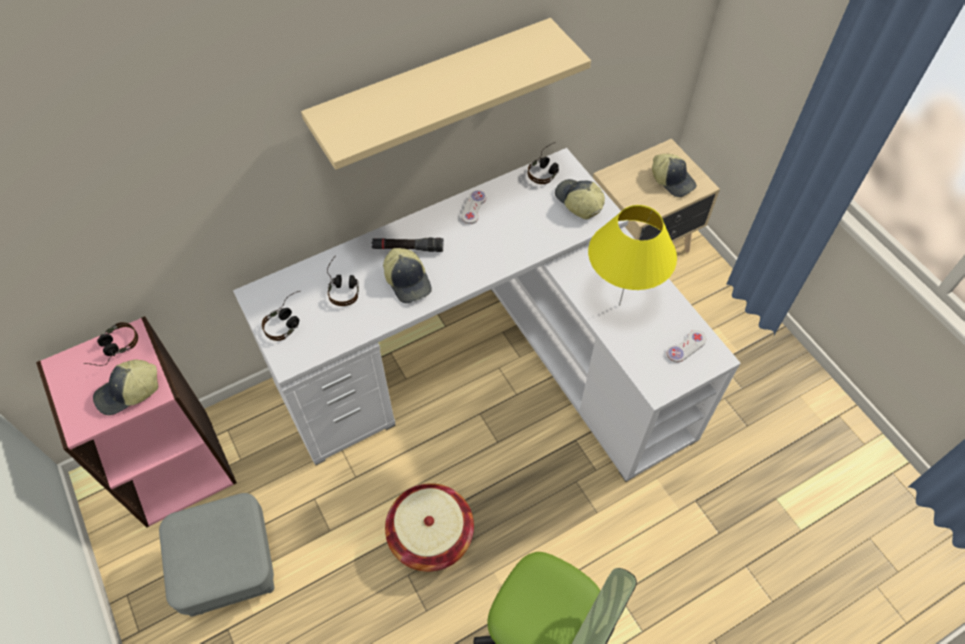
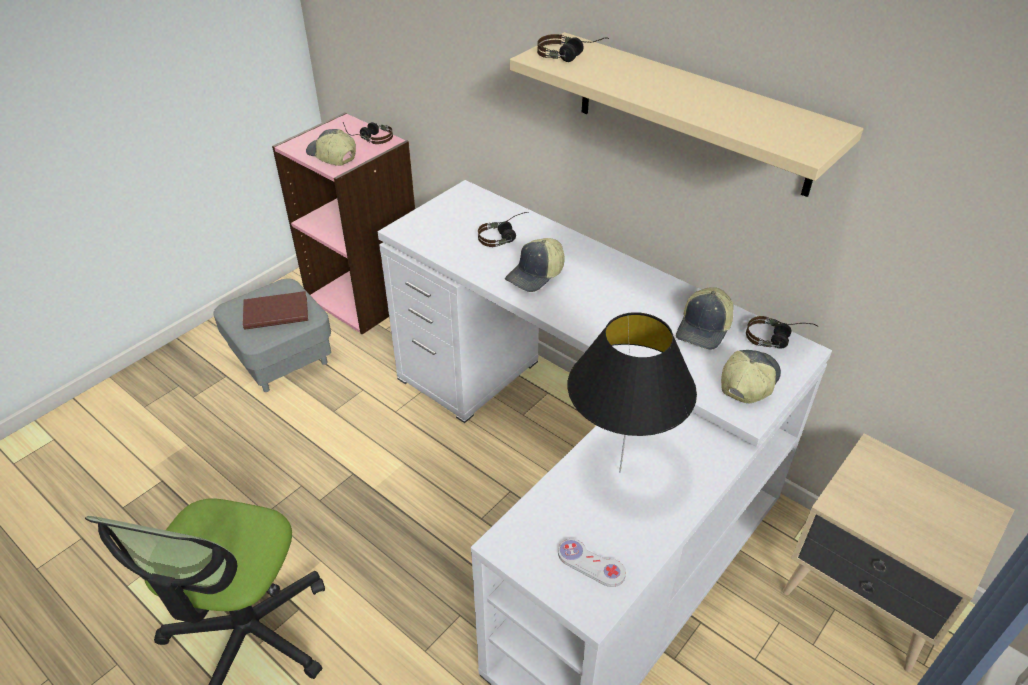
camera: 70 degrees right, 15 degrees down
headphones [262,291,300,341] -> headphones moved to [537,34,609,62]
black flashlight [372,238,444,252] -> none
basket [385,483,474,572] -> none
white game controller [461,190,486,224] -> none
yellow table lamp [588,205,677,306] -> black table lamp [567,312,697,473]
cap [652,154,697,197] -> cap moved to [676,287,734,350]
none -> brown book [243,291,308,330]

